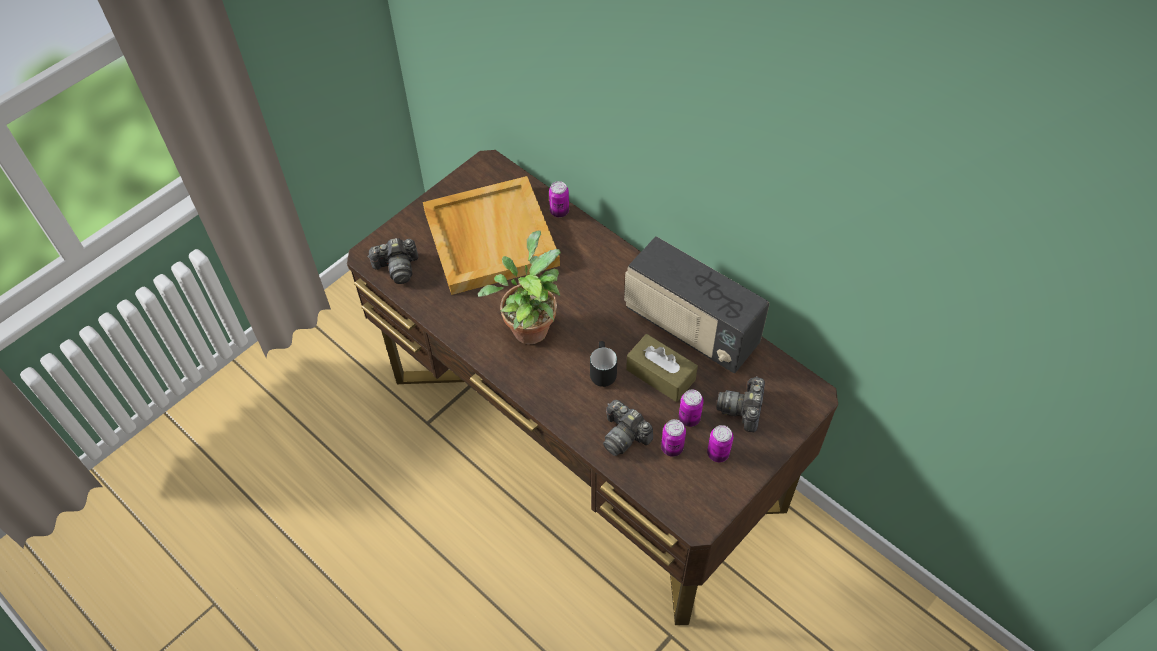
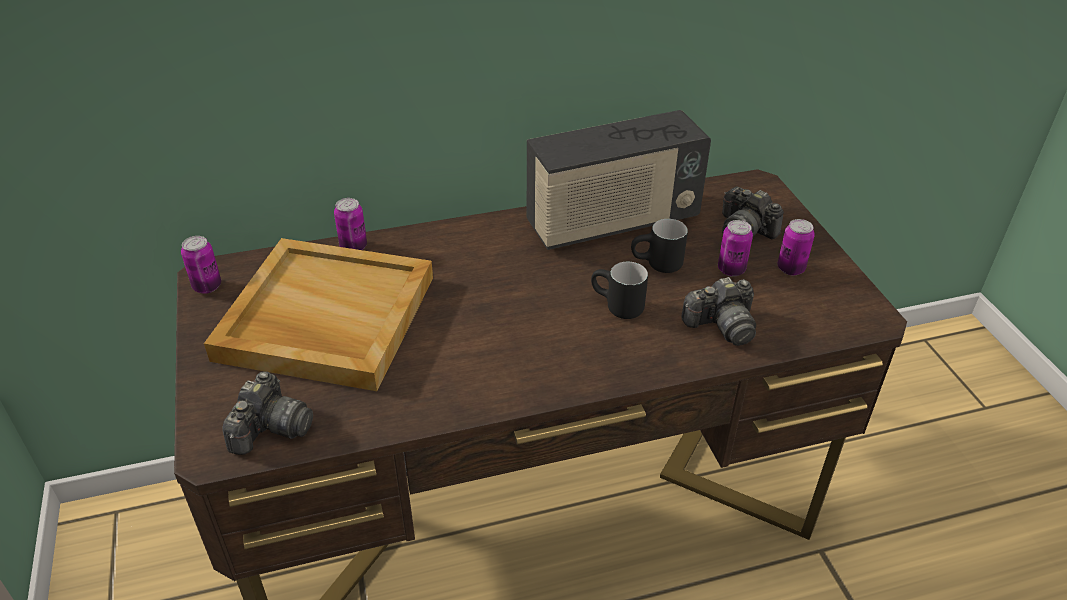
camera: 60 degrees left, 15 degrees down
potted plant [478,231,561,345] -> none
brown tissue box [626,334,698,402] -> black mug [631,219,688,273]
can [661,419,686,457] -> can moved to [181,236,221,294]

